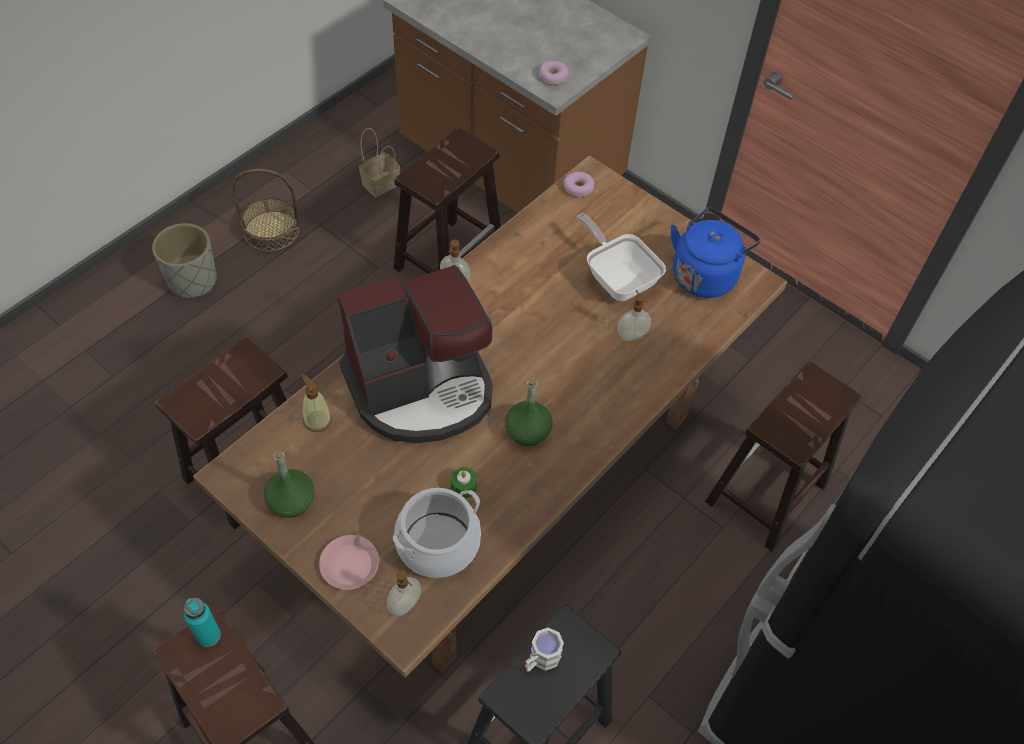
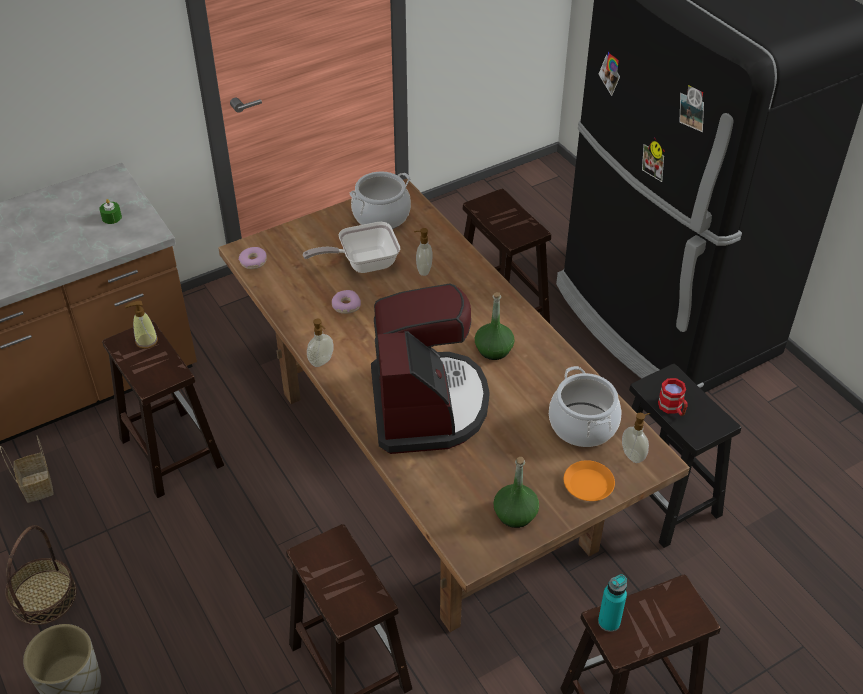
camera: 70 degrees left, 10 degrees down
soap dispenser [301,374,332,432] -> soap dispenser moved to [125,301,158,349]
pink plate [319,535,379,590] -> orange plate [564,460,615,501]
green candle [451,467,477,498] -> green candle moved to [99,199,122,224]
white mug [524,628,564,672] -> red mug [658,378,687,416]
donut [539,61,569,85] -> donut moved to [332,290,361,314]
blue kettle [671,207,760,298] -> cooking pot [350,172,411,229]

